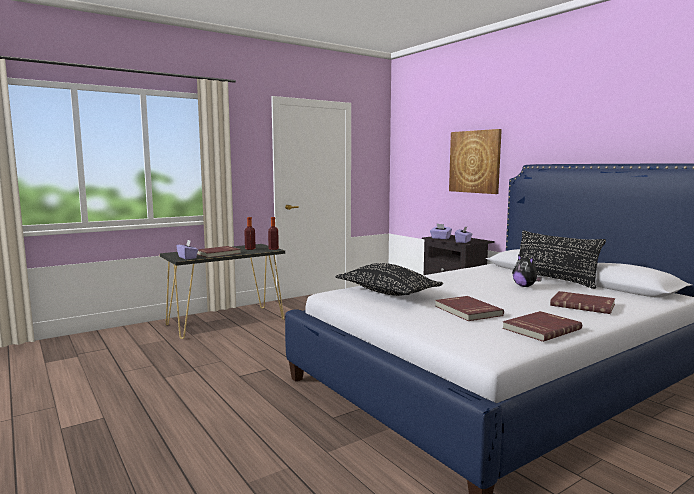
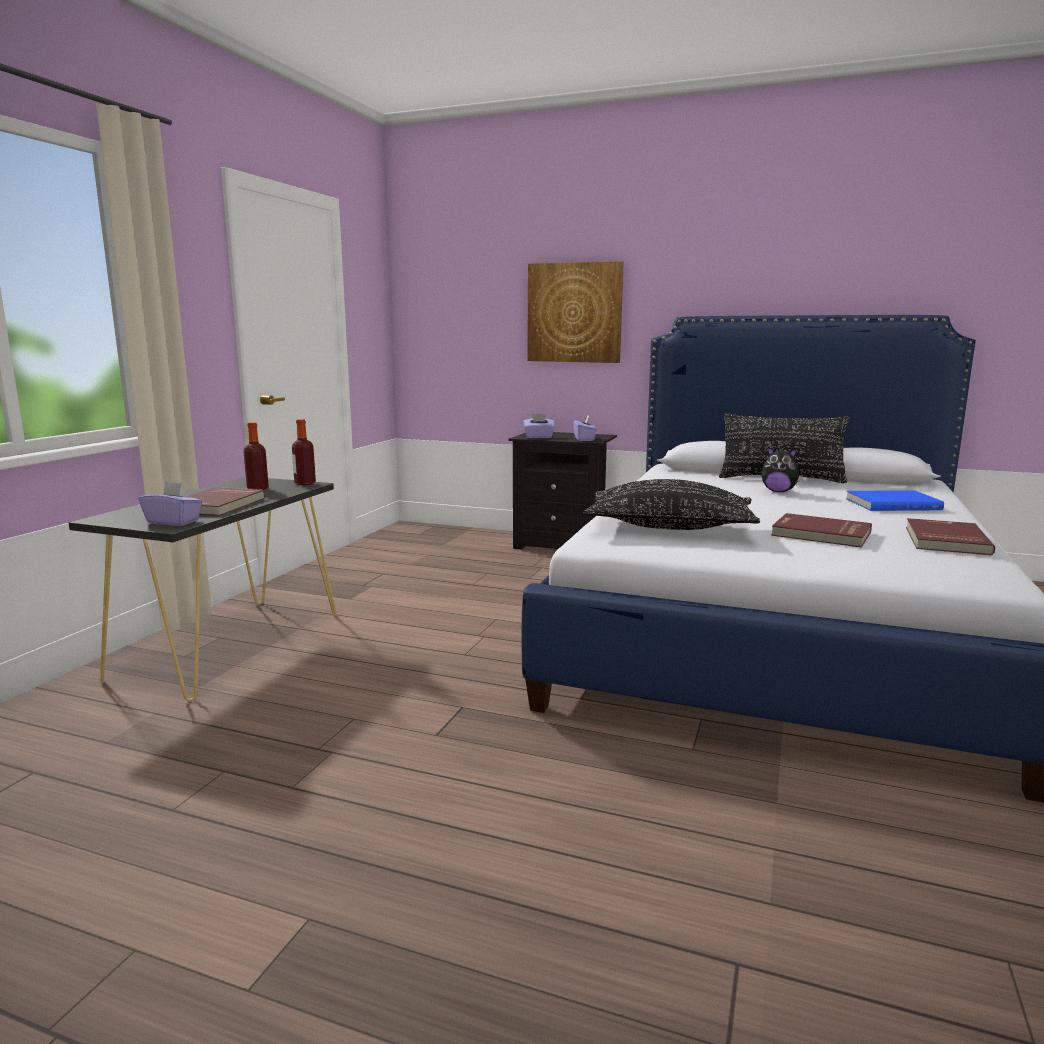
camera: 35 degrees left, 5 degrees up
red book [550,291,615,314] -> blue book [846,490,944,511]

